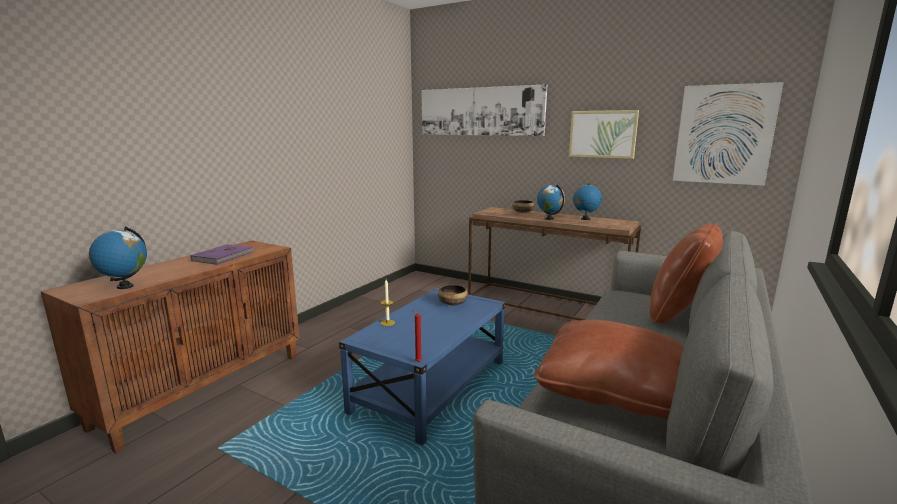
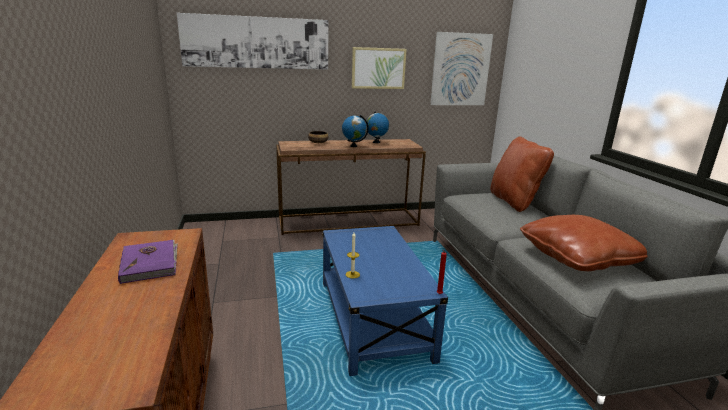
camera: 45 degrees left, 5 degrees up
globe [89,227,147,289] -> none
bowl [438,285,468,305] -> none

